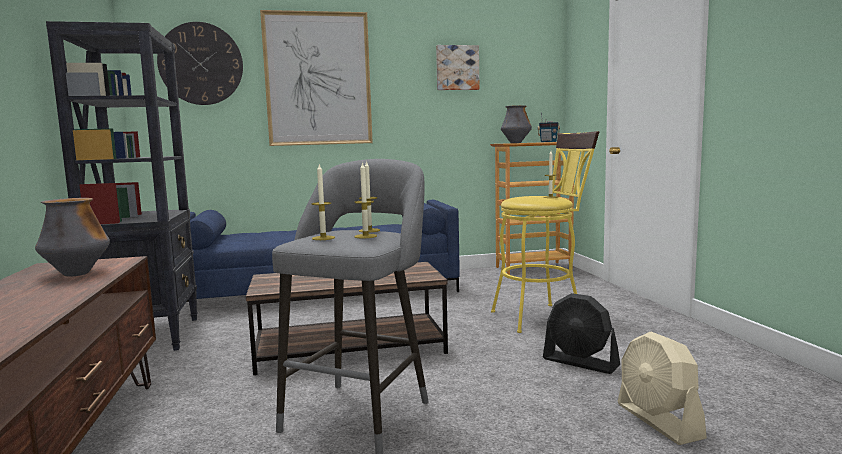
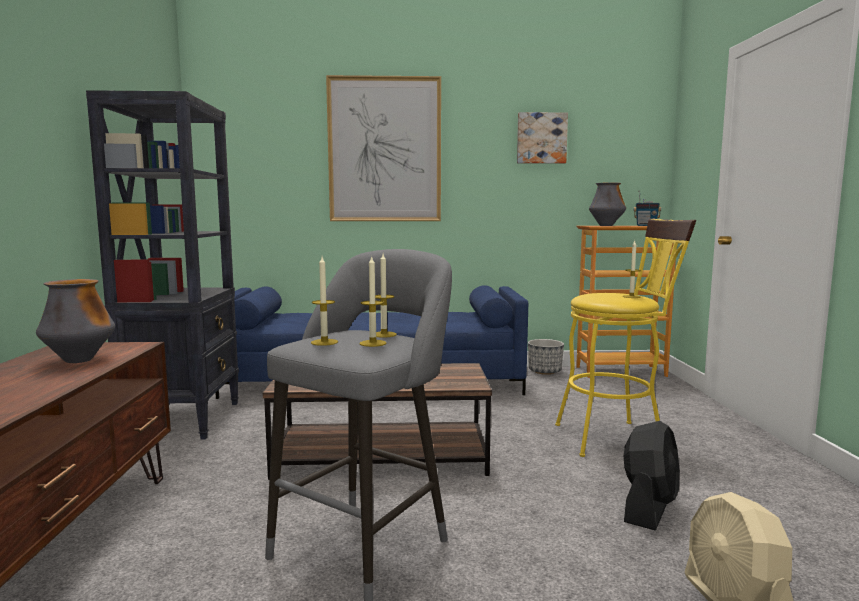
camera: 10 degrees right, 0 degrees up
wall clock [157,22,243,105] -> none
black fan [543,293,620,374] -> black fan turned 105 degrees counterclockwise [624,421,680,531]
none -> planter [528,339,564,375]

